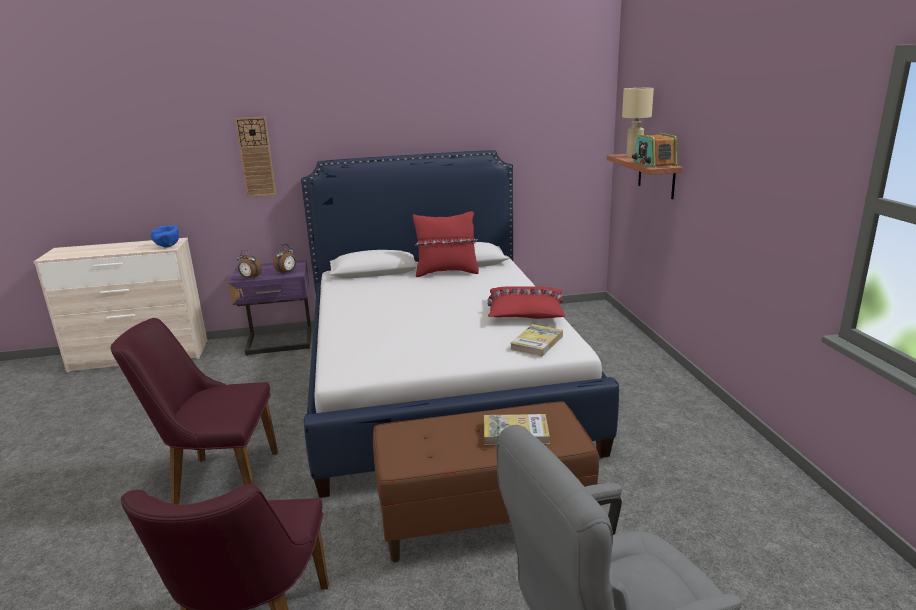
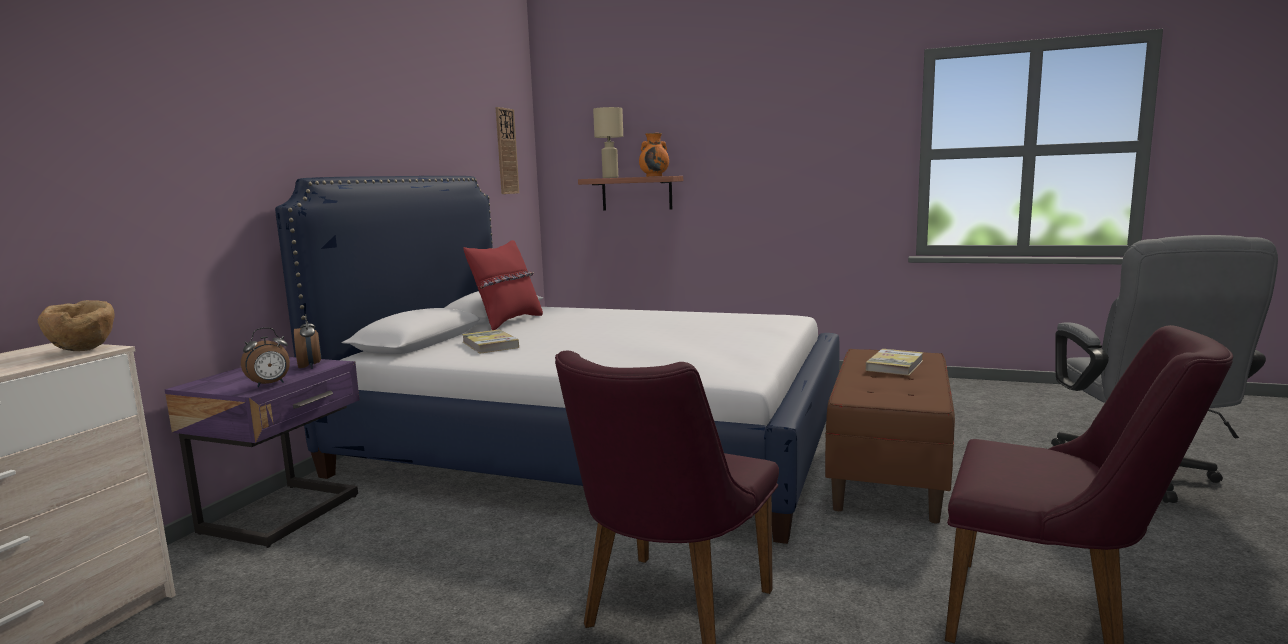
camera: 60 degrees left, 10 degrees down
blue bowl [150,225,179,248] -> brown bowl [38,300,115,351]
wall clock [235,117,276,197] -> wall clock moved to [495,107,519,194]
red pillow [487,286,565,319] -> none
book [510,324,563,356] -> book moved to [462,329,519,354]
radio [632,133,677,168] -> orange vase [639,133,669,177]

